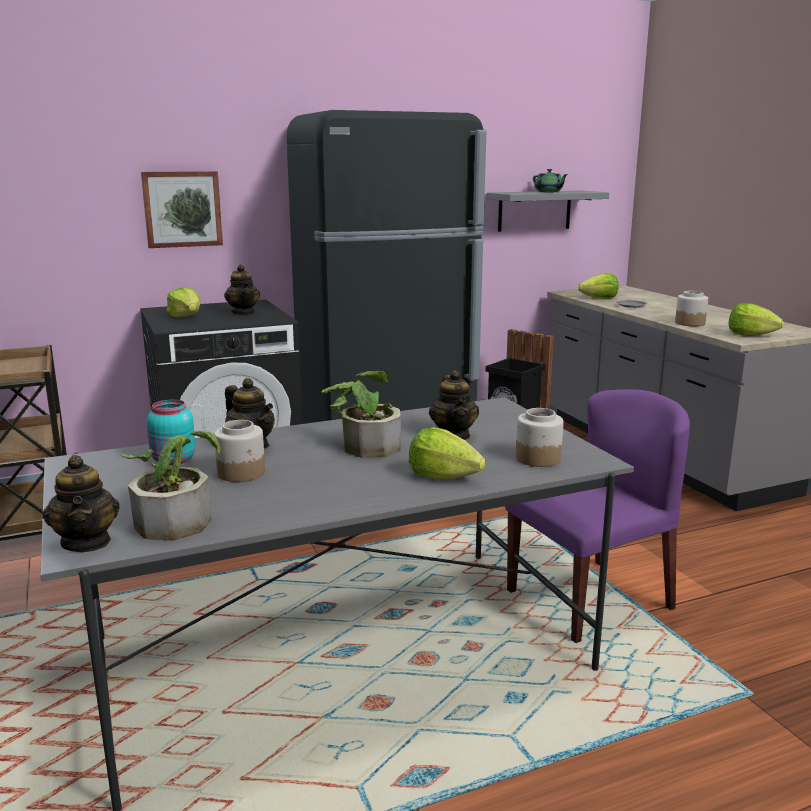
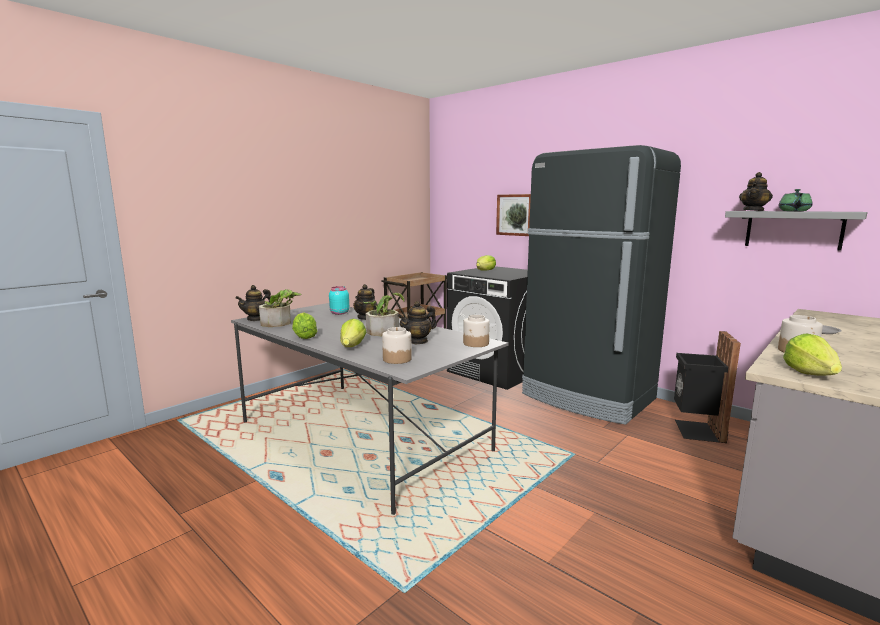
camera: 65 degrees right, 5 degrees down
jar [214,420,265,482] -> jar moved to [463,315,490,347]
teapot [224,265,260,314] -> teapot moved to [739,172,773,211]
purple chair [505,389,690,643] -> none
lettuce [578,273,619,299] -> lettuce moved to [292,313,317,339]

